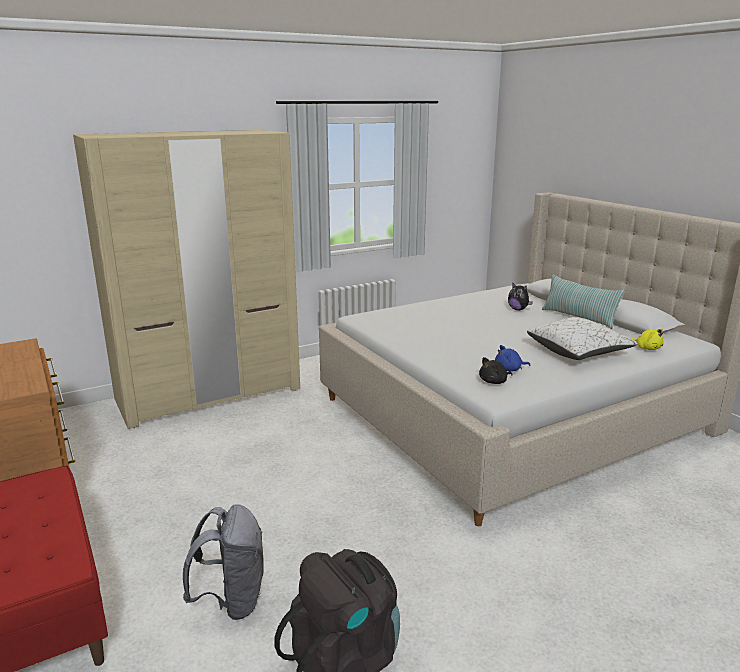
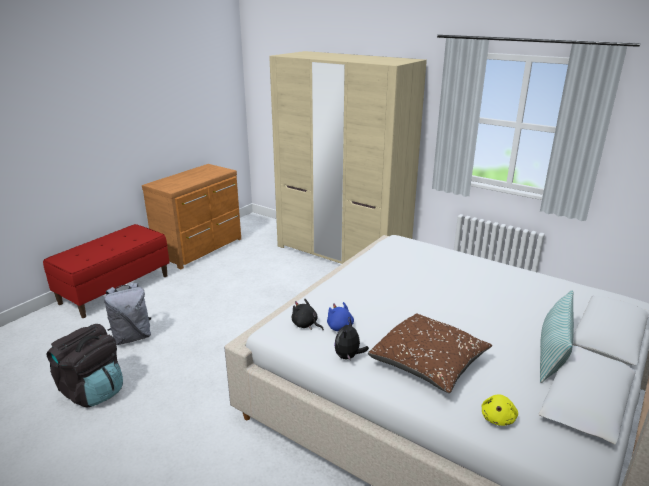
camera: 65 degrees right, 5 degrees up
plush toy [508,282,533,310] -> plush toy moved to [334,319,369,361]
white pillow [527,317,637,360] -> brown pillow [368,314,492,393]

